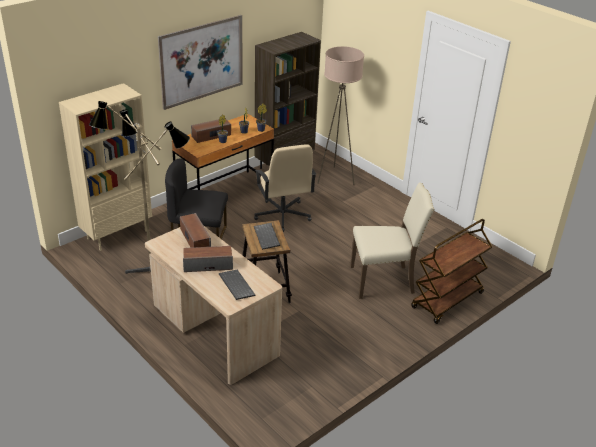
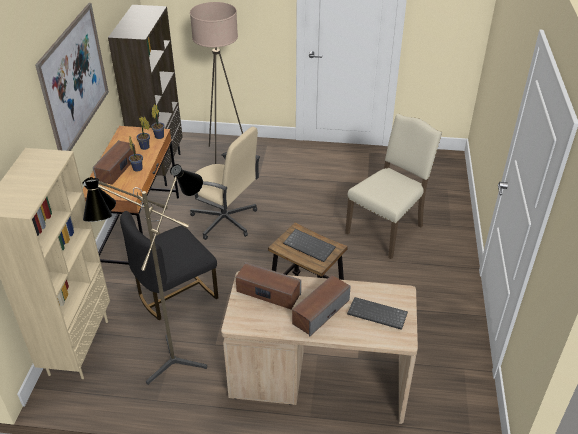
camera: 40 degrees left, 5 degrees up
brown cart [411,219,493,324] -> none

